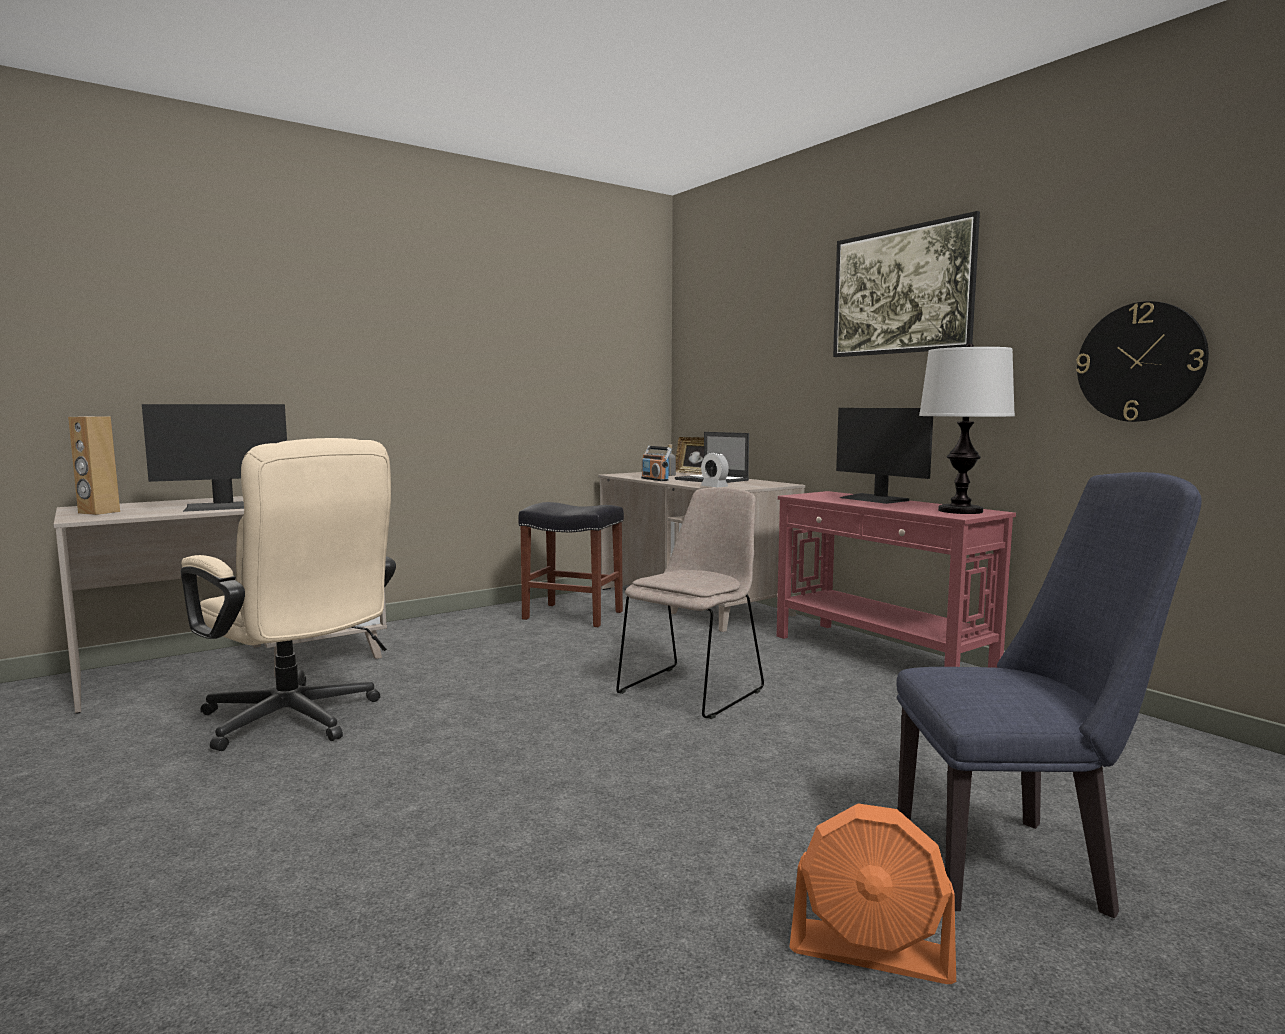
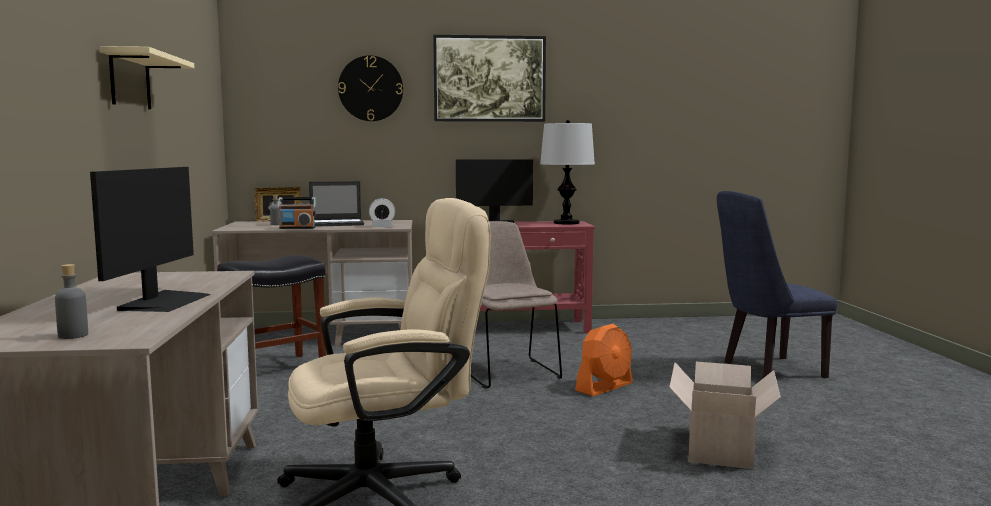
camera: 60 degrees left, 0 degrees up
brown speaker [68,416,120,515] -> grey bottle [55,264,88,339]
orange fan [789,803,956,984] -> orange fan moved to [575,324,633,396]
blue chair [896,472,1201,918] -> blue chair turned 135 degrees counterclockwise [717,191,838,378]
wall clock [1076,301,1209,422] -> wall clock moved to [338,55,403,121]
none -> beige shelf [100,46,194,109]
none -> cardboard box [669,362,781,469]

